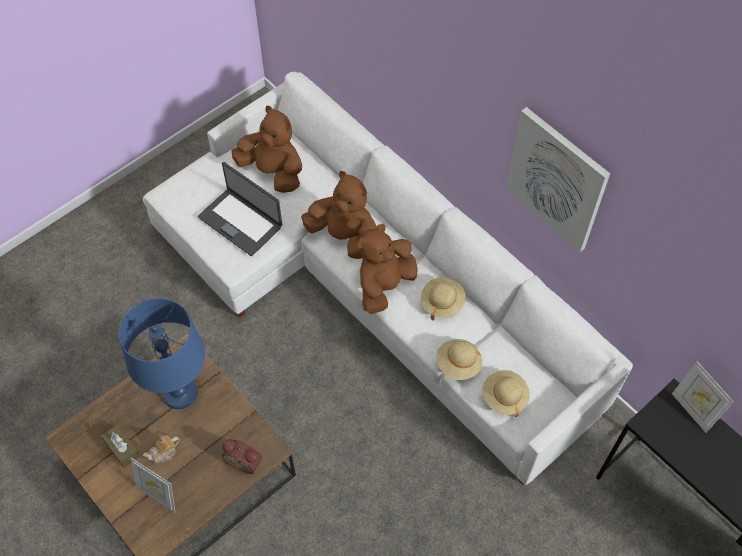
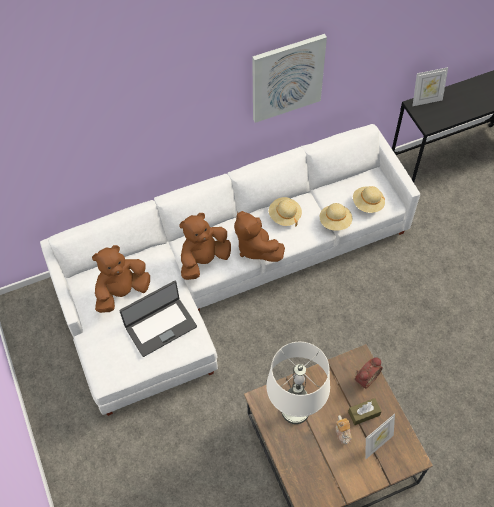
camera: 70 degrees left, 0 degrees up
brown tissue box [101,425,140,468] -> brown tissue box moved to [348,398,382,425]
blue table lamp [119,298,205,409] -> white table lamp [266,342,330,424]

